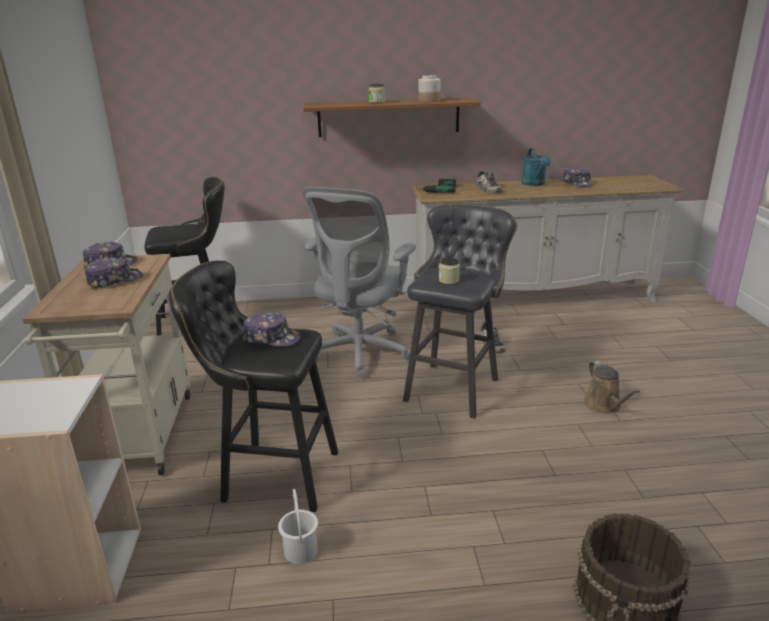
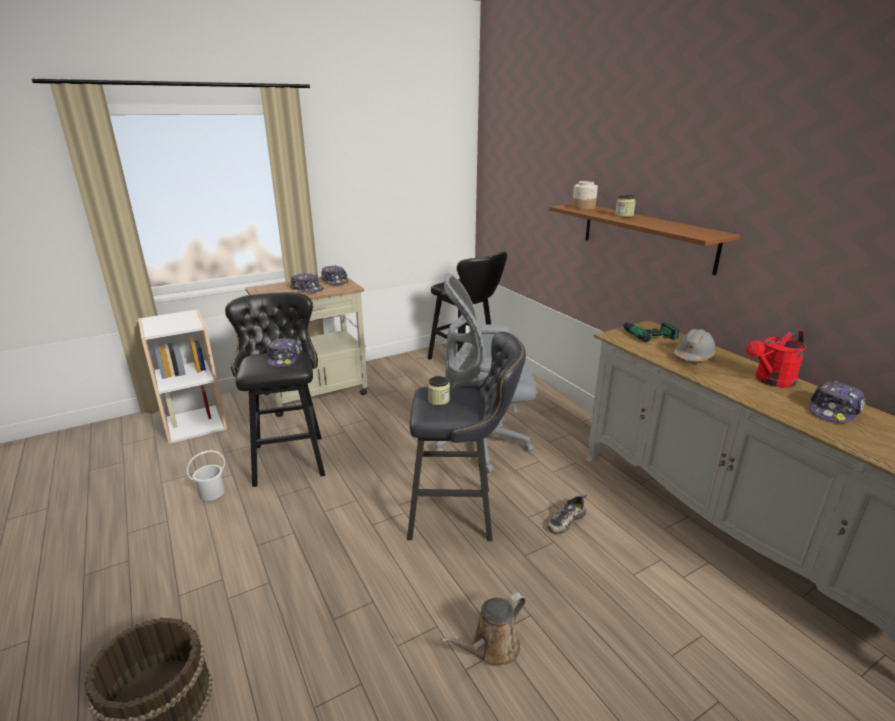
camera: 65 degrees right, 0 degrees up
jar [418,75,440,102] -> jar moved to [572,181,598,210]
shoe [476,170,502,194] -> grey hard hat [673,329,716,361]
turquoise watering can [522,148,551,186] -> red watering can [746,329,806,388]

